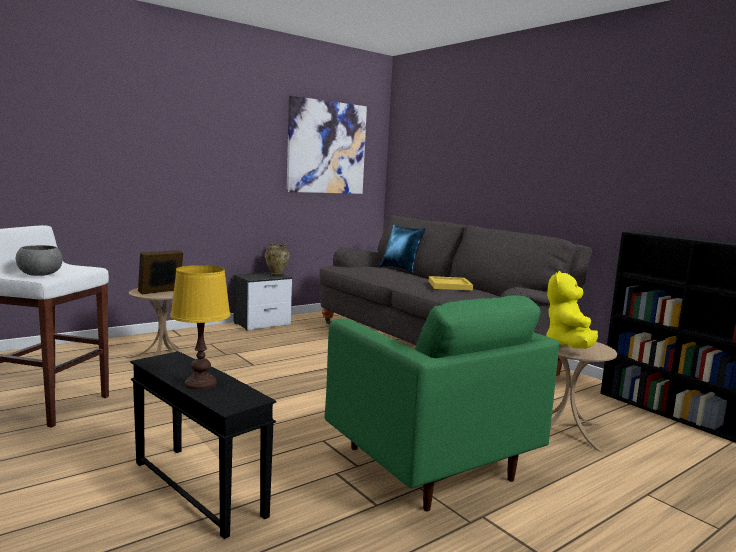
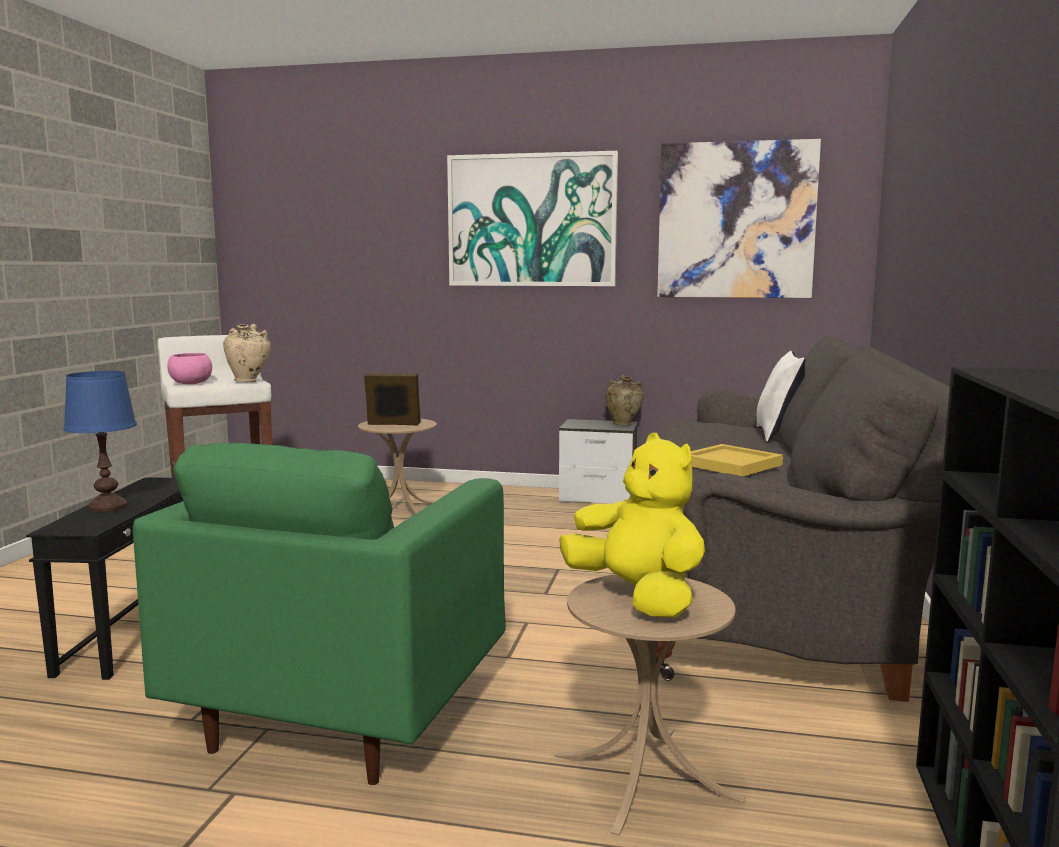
camera: 50 degrees right, 0 degrees up
grey bowl [16,245,62,276] -> pink bowl [167,353,212,384]
yellow table lamp [170,265,231,390] -> blue table lamp [64,371,137,512]
blue pillow [379,224,426,273] -> white pillow [756,351,806,442]
yellow plush toy [546,271,598,349] -> yellow plush toy turned 75 degrees clockwise [559,433,705,617]
none -> beige vase [223,324,271,382]
none -> picture [447,151,618,286]

